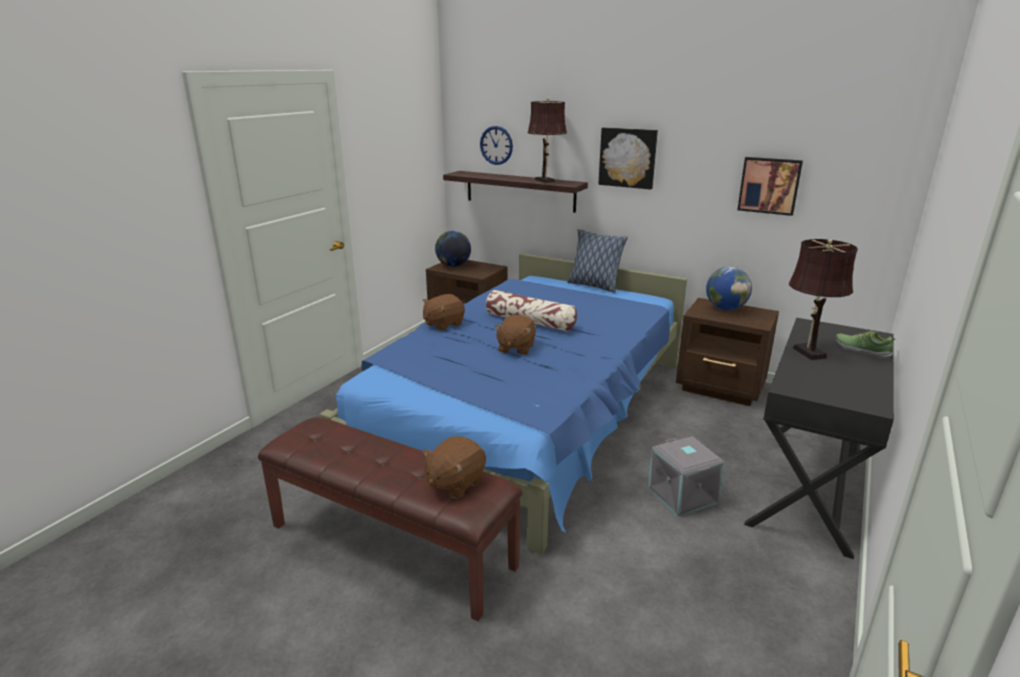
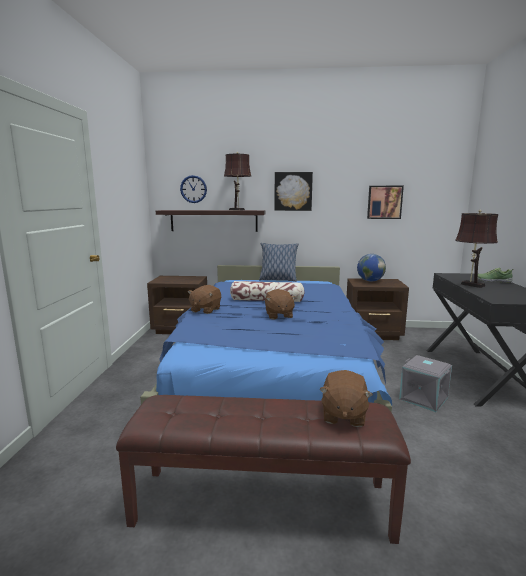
camera: 25 degrees left, 10 degrees down
globe [435,231,471,267] -> none

